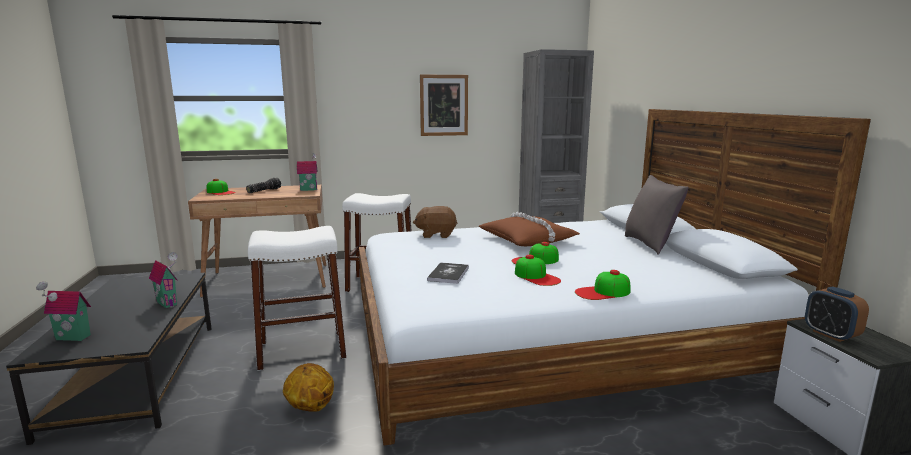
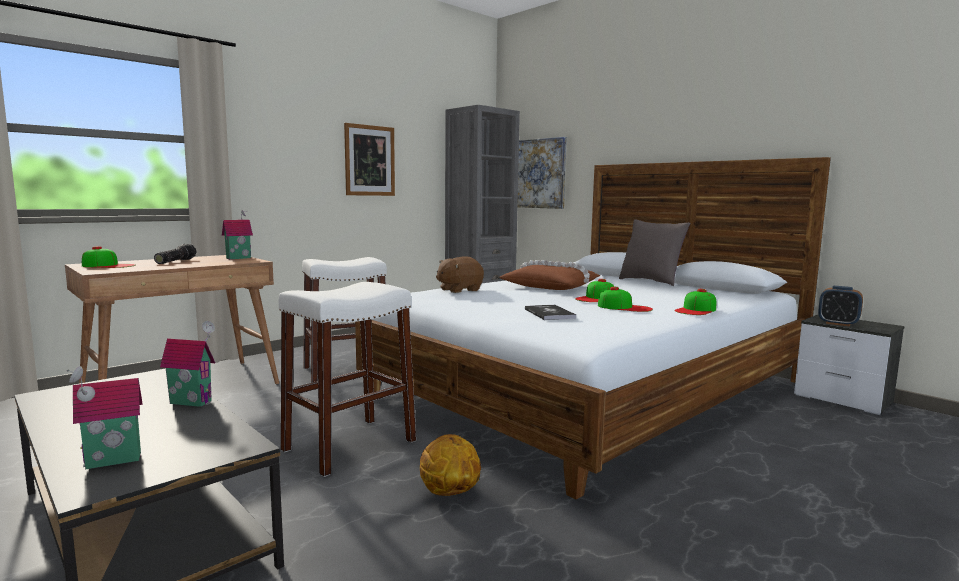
camera: 30 degrees left, 5 degrees down
none -> picture [517,137,567,209]

